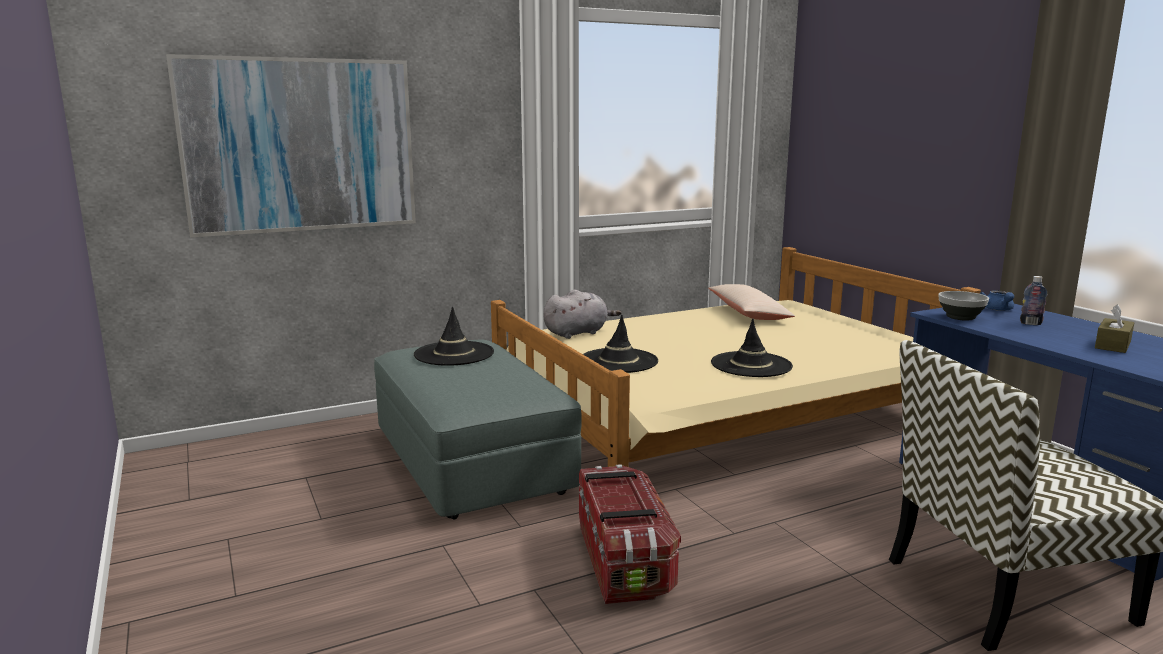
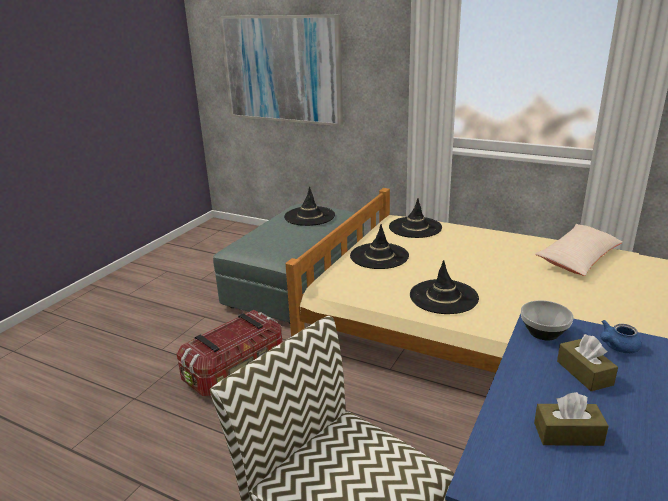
camera: 55 degrees right, 10 degrees up
grey plush toy [544,290,621,339] -> black hat [389,198,442,238]
bottle [1020,276,1047,325] -> brown tissue box [557,334,618,391]

